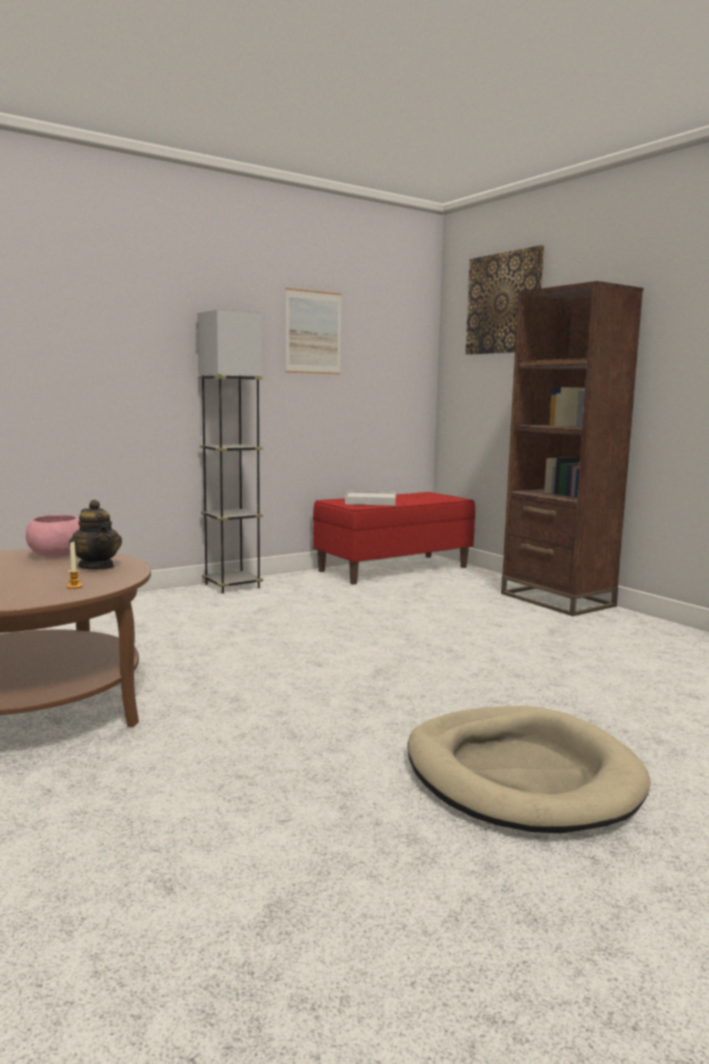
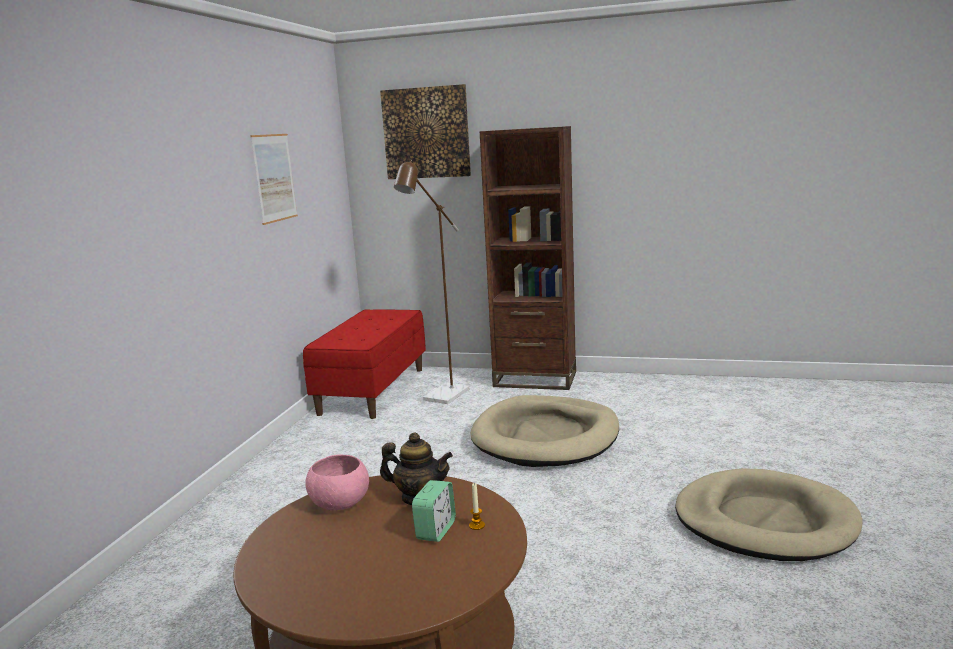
camera: 40 degrees left, 5 degrees up
grey floor lamp [198,309,263,594] -> none
white tray [345,490,396,506] -> none
none -> brown floor lamp [394,160,469,404]
none -> alarm clock [412,480,456,542]
none -> beige dog bed [471,395,619,467]

